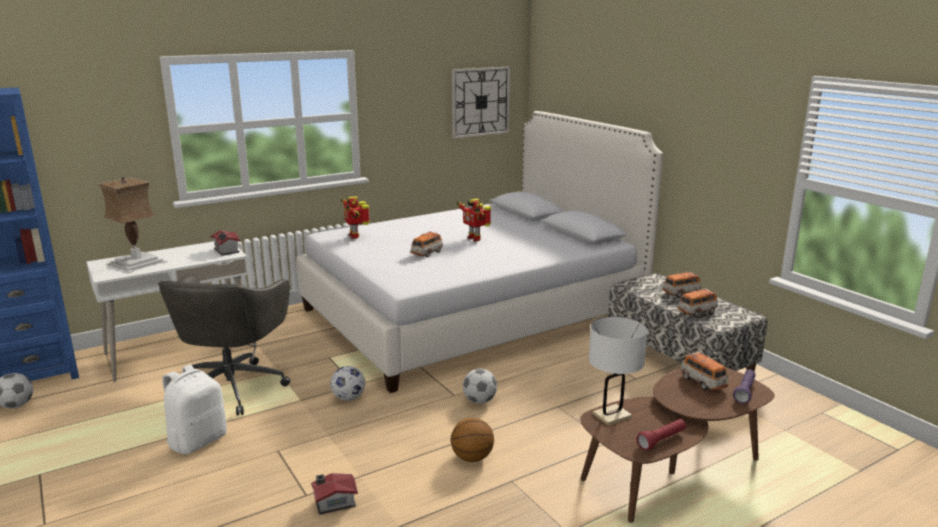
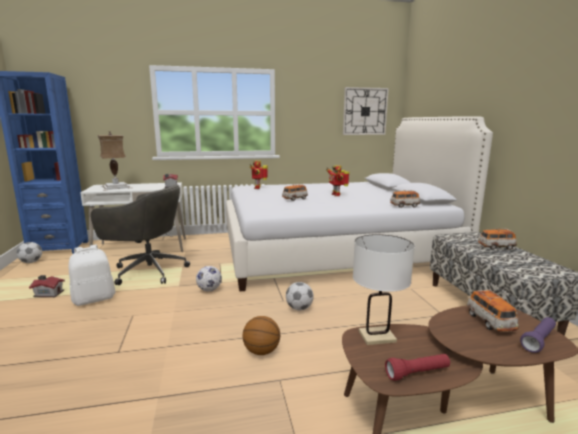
camera: 20 degrees right, 5 degrees down
grey office chair [158,274,290,416] -> grey office chair turned 105 degrees counterclockwise [91,185,190,285]
toy house [311,473,358,515] -> toy house moved to [29,275,65,297]
toy car [677,288,718,317] -> toy car moved to [390,190,420,208]

